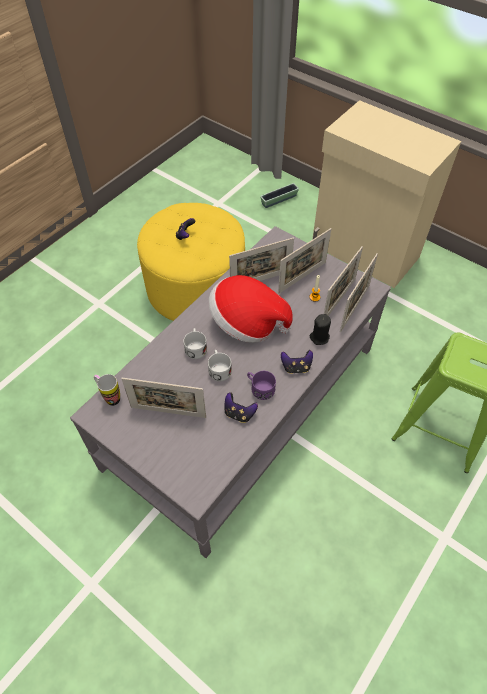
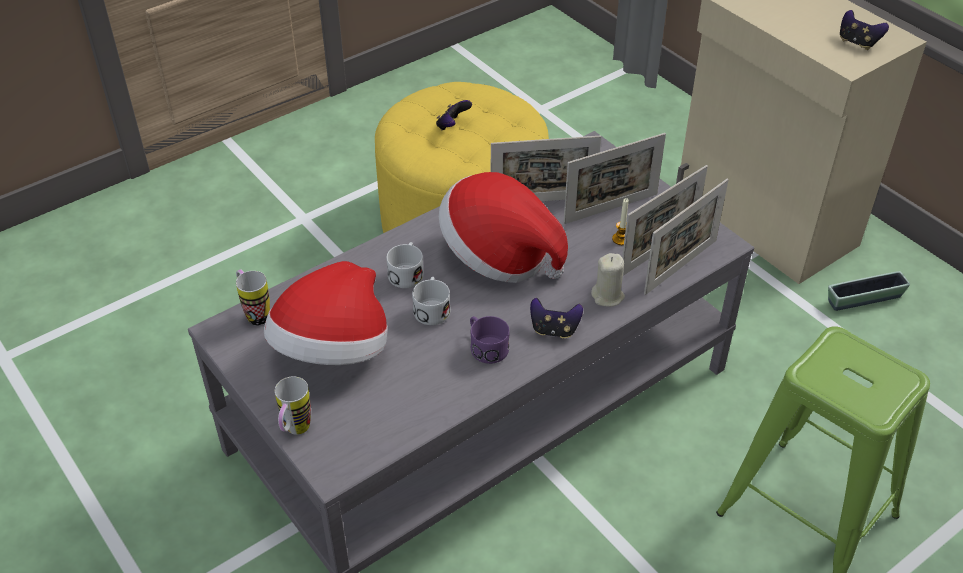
camera: 15 degrees right, 10 degrees down
picture frame [121,378,206,418] -> hat [264,261,388,365]
game controller [225,392,258,423] -> game controller moved to [840,10,889,50]
planter [260,183,299,208] -> planter moved to [828,271,910,311]
black candle [310,314,331,345] -> beige candle [591,253,625,307]
none -> mug [275,376,311,435]

